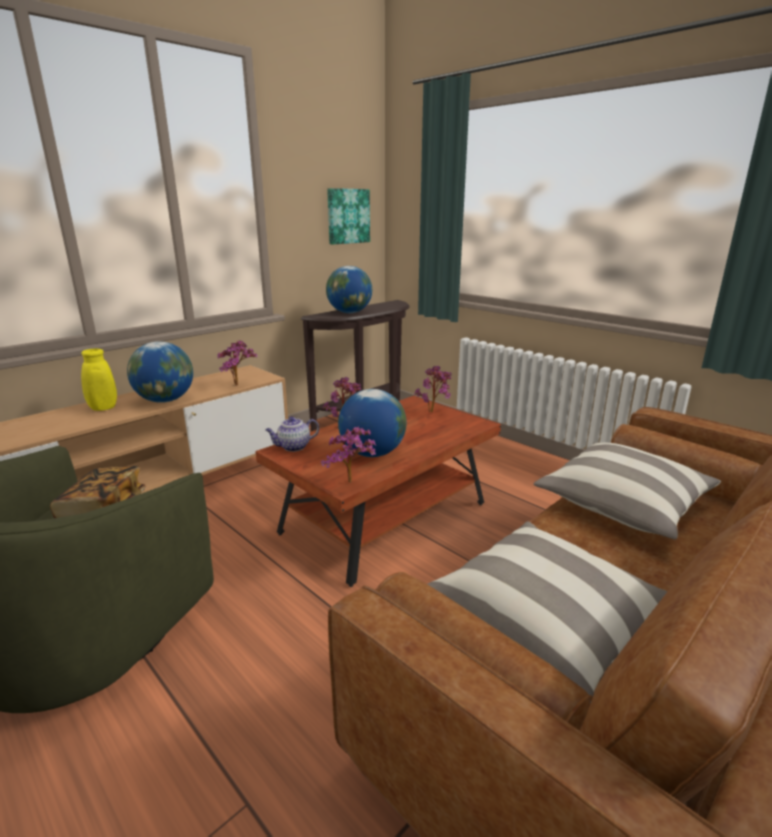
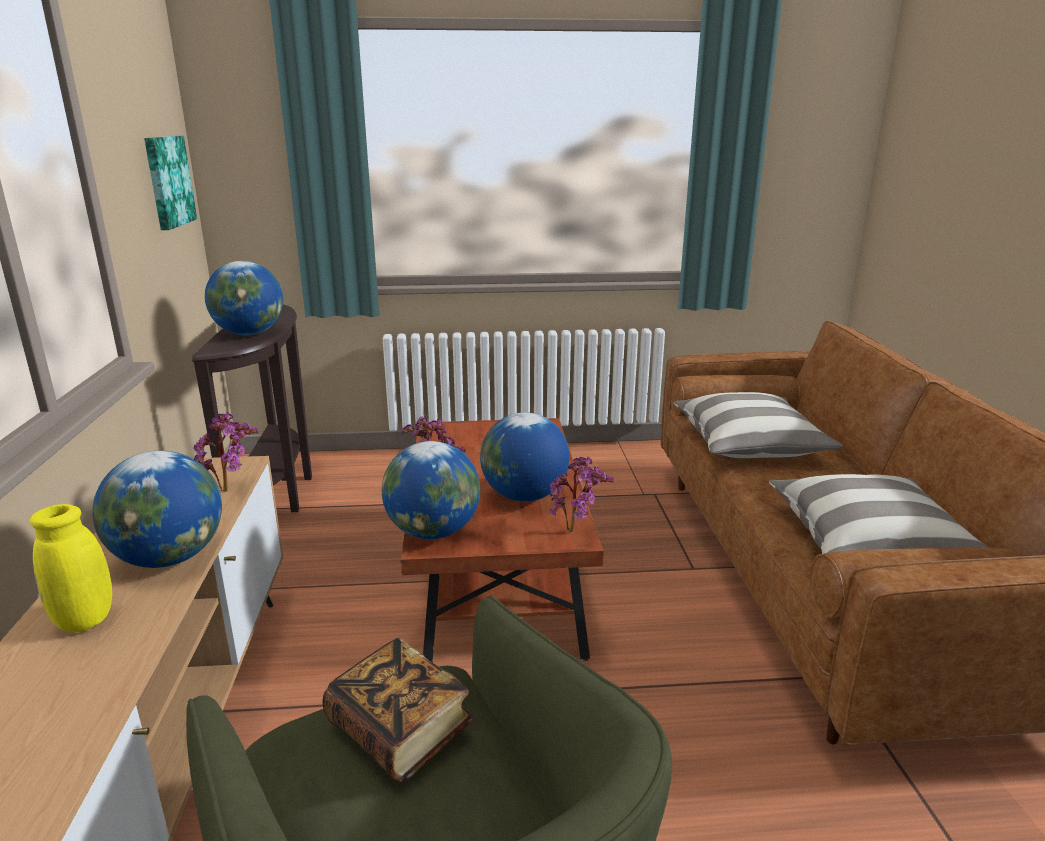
camera: 50 degrees left, 0 degrees up
teapot [265,417,319,452] -> globe [382,441,480,539]
potted plant [414,366,452,412] -> none

